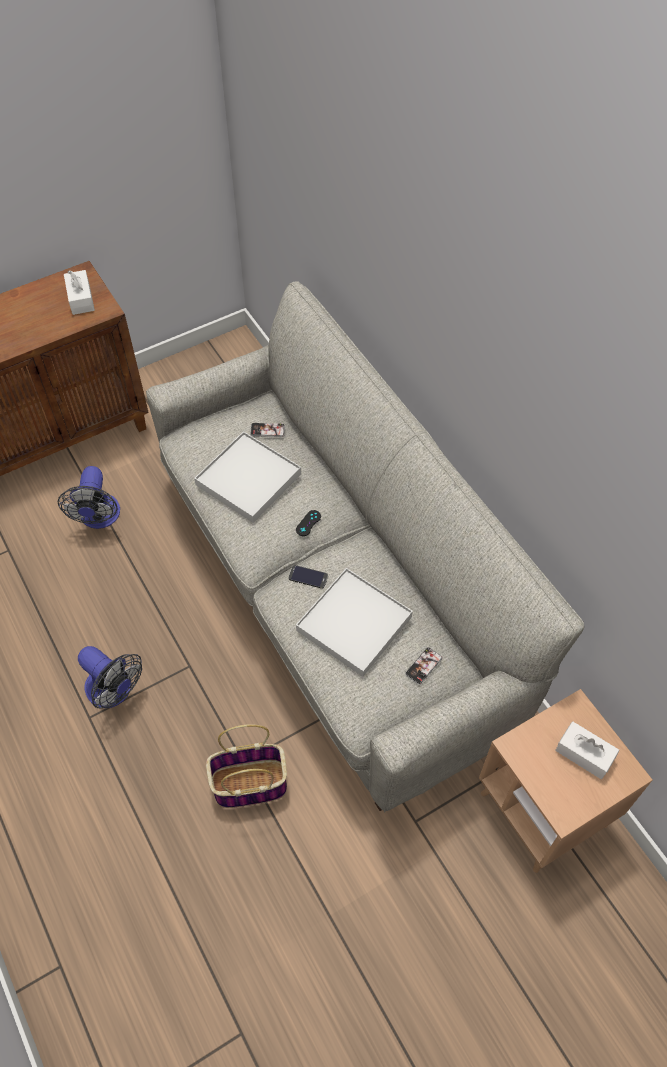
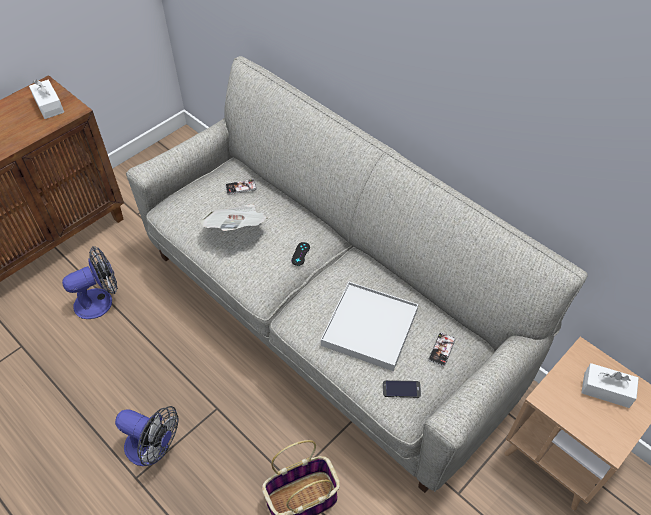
camera: 15 degrees left, 5 degrees down
fan [57,466,120,529] -> fan turned 105 degrees counterclockwise [62,246,118,319]
white tray [194,431,301,523] -> newspaper [200,204,268,231]
phone [289,565,328,588] -> phone moved to [383,380,421,398]

